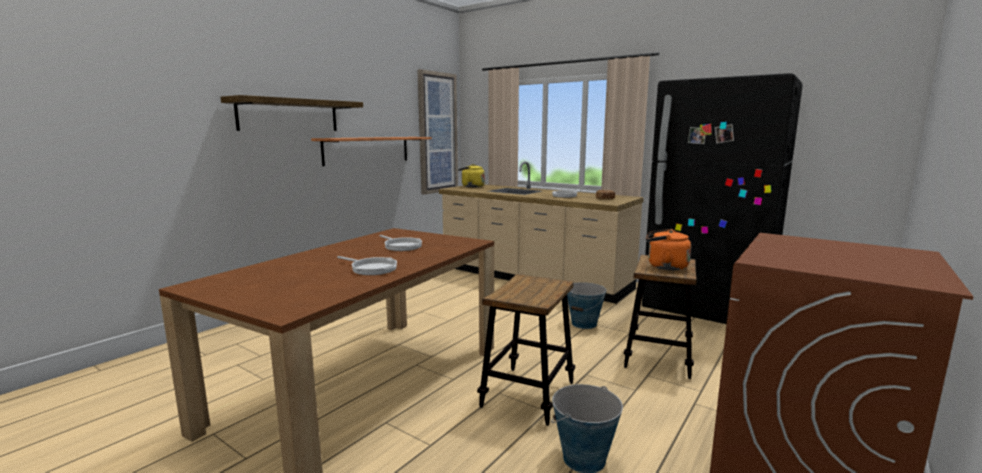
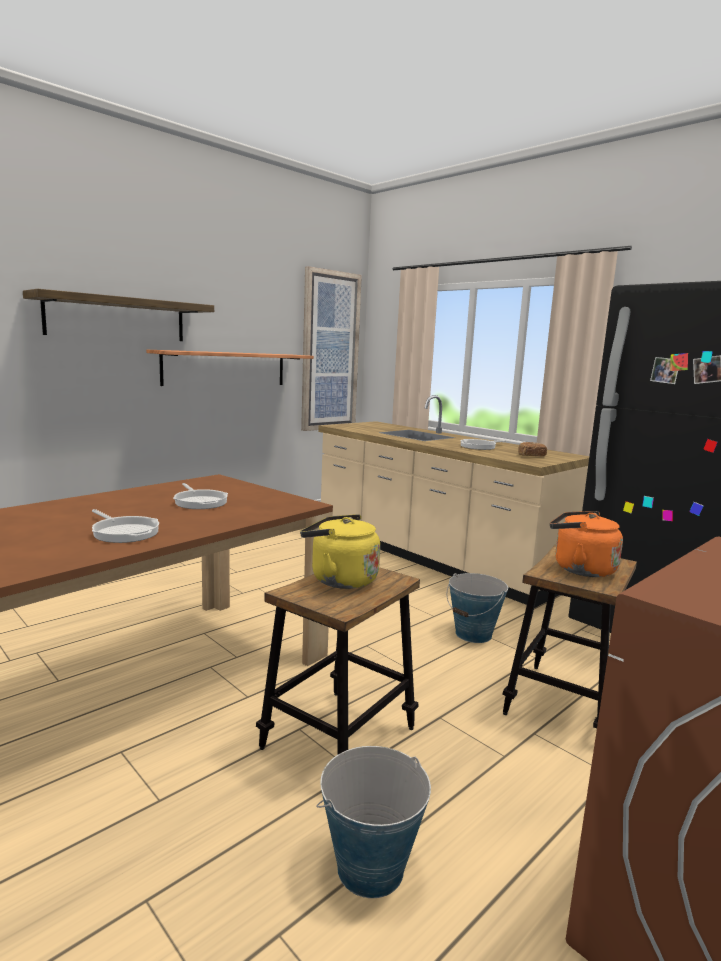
camera: 10 degrees right, 0 degrees up
yellow kettle [458,164,485,187] -> yellow kettle moved to [300,514,380,589]

